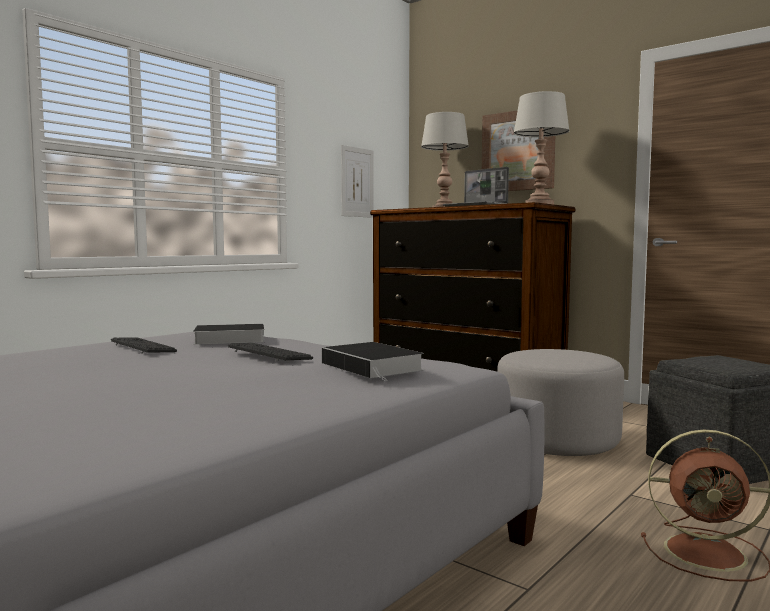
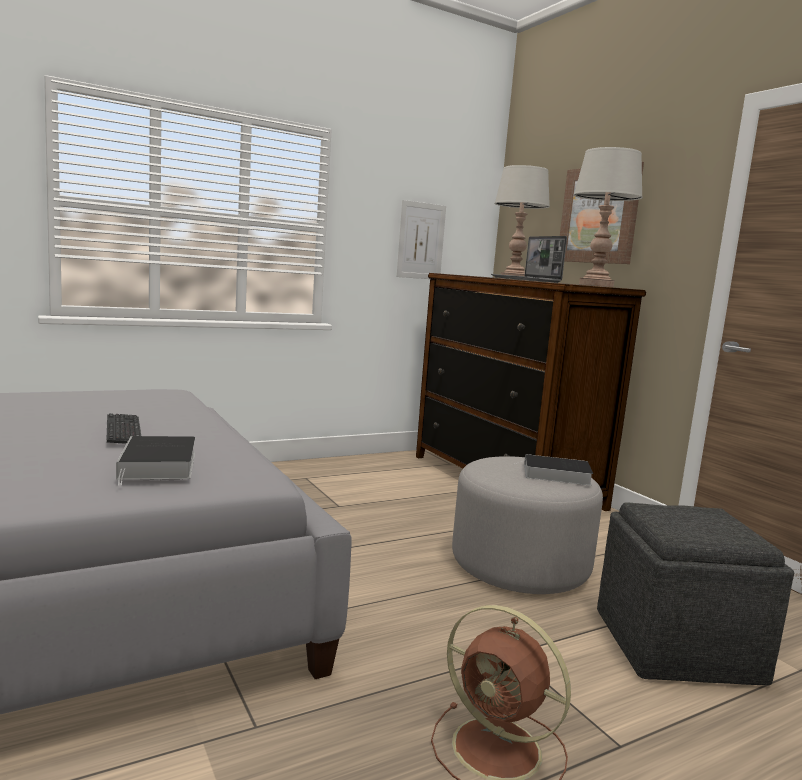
camera: 20 degrees right, 5 degrees up
keyboard [111,337,177,354] -> none
book [193,324,264,345] -> book moved to [516,454,593,486]

